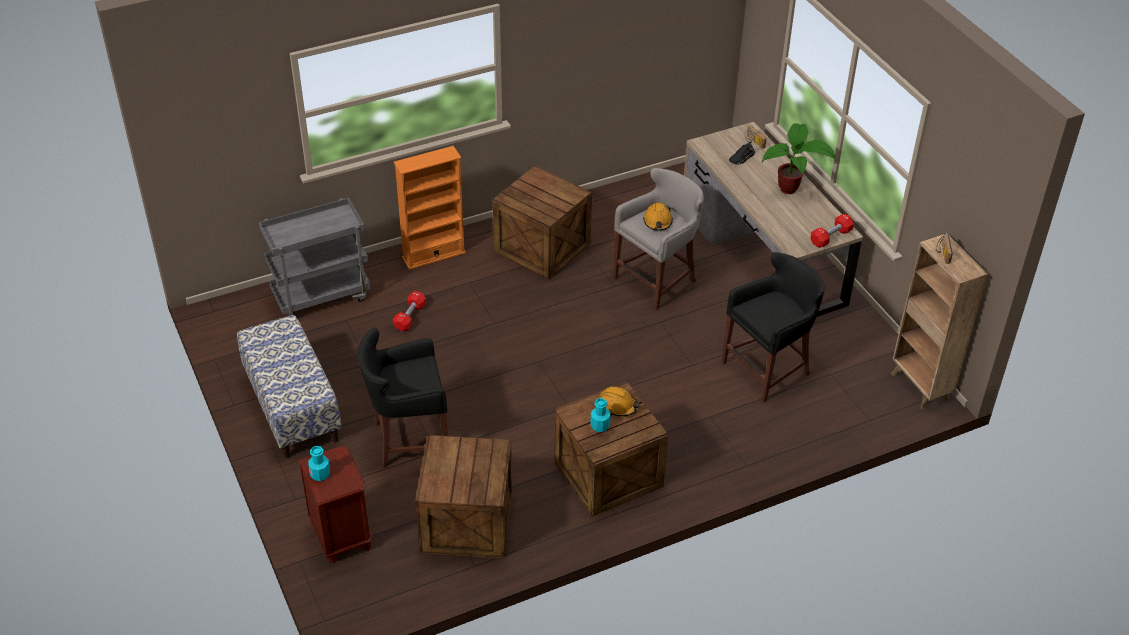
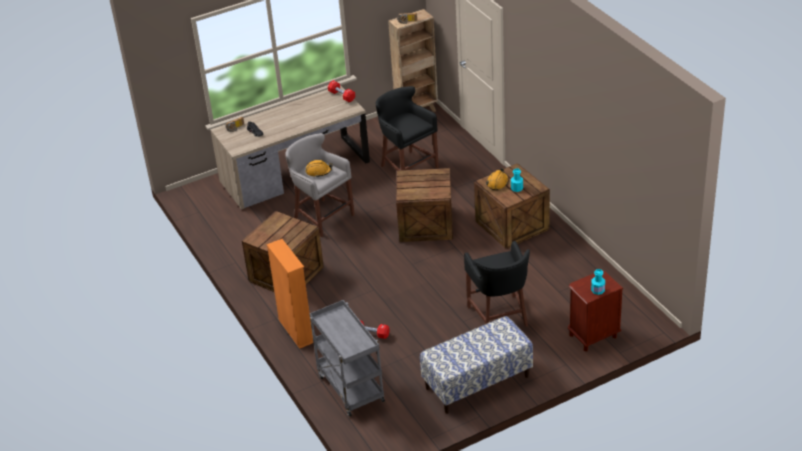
camera: 90 degrees left, 5 degrees down
crate [415,435,512,558] -> crate moved to [396,168,453,242]
potted plant [762,123,836,194] -> none

